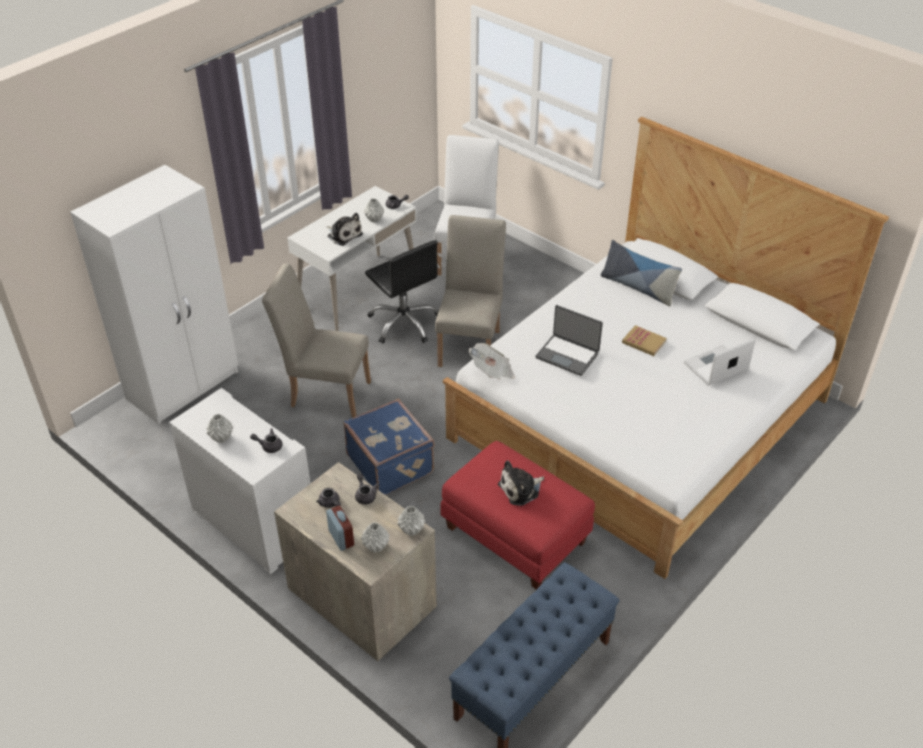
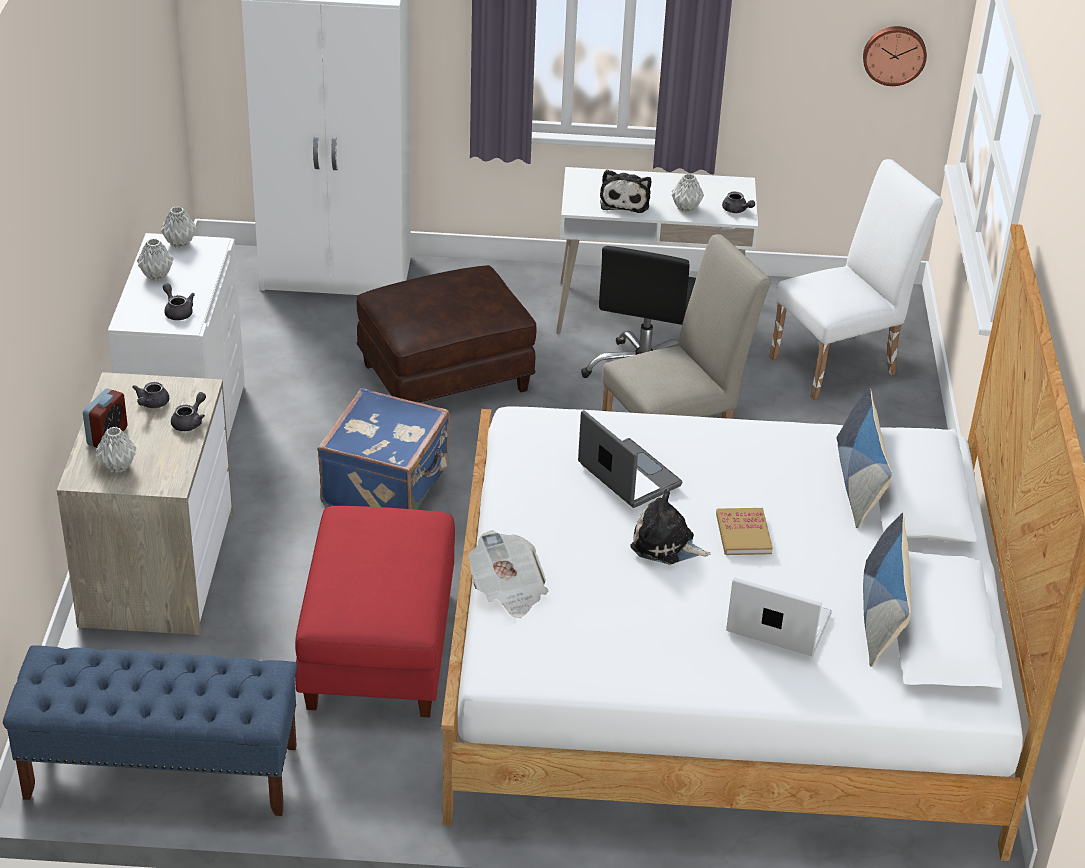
camera: 50 degrees right, 5 degrees down
beige chair [262,264,371,417] -> brown ottoman [357,265,536,403]
grey vase [397,506,426,536] -> grey vase moved to [161,207,196,248]
newspaper [469,343,515,379] -> newspaper moved to [468,530,548,618]
plush toy [498,460,544,506] -> plush toy moved to [631,489,711,564]
laptop [535,305,603,376] -> laptop turned 150 degrees clockwise [578,410,682,508]
none -> wall clock [863,26,927,86]
none -> pillow [863,513,912,667]

